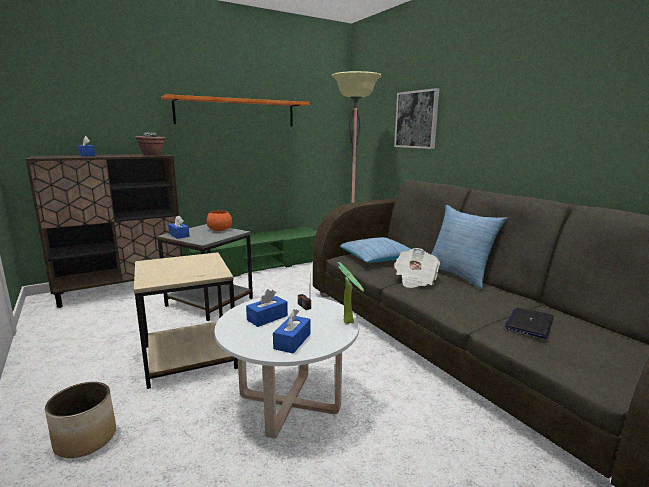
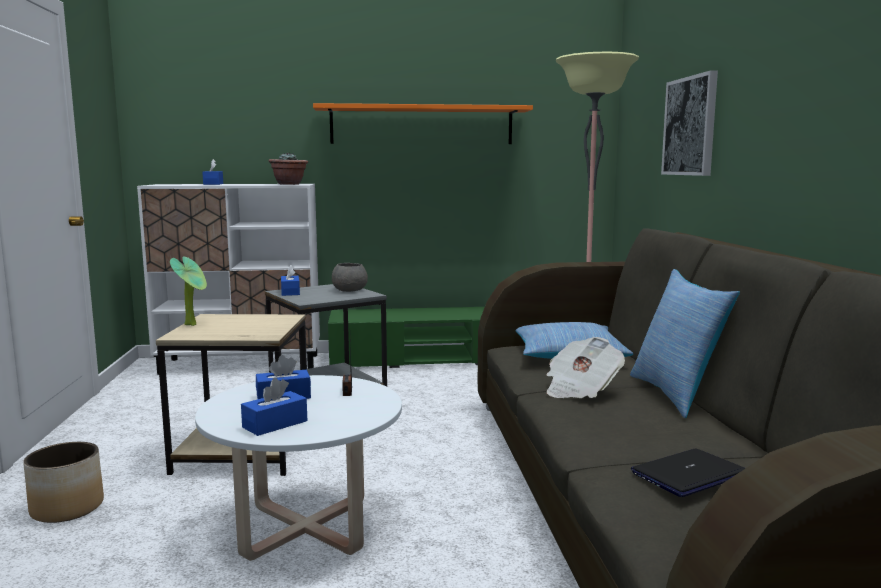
camera: 25 degrees right, 5 degrees down
brown cabinet [25,154,183,308] -> white cabinet [137,184,320,375]
orange bowl [206,211,232,231] -> grey bowl [332,263,368,292]
potted plant [338,262,364,324] -> potted plant moved to [170,256,207,326]

